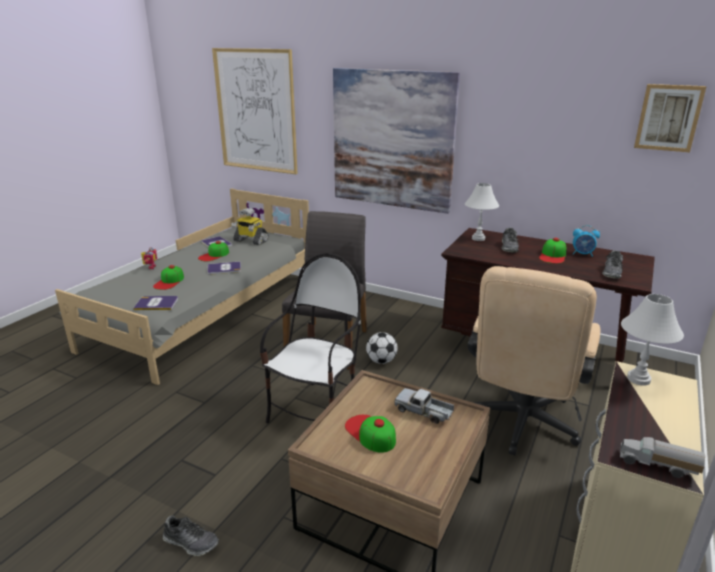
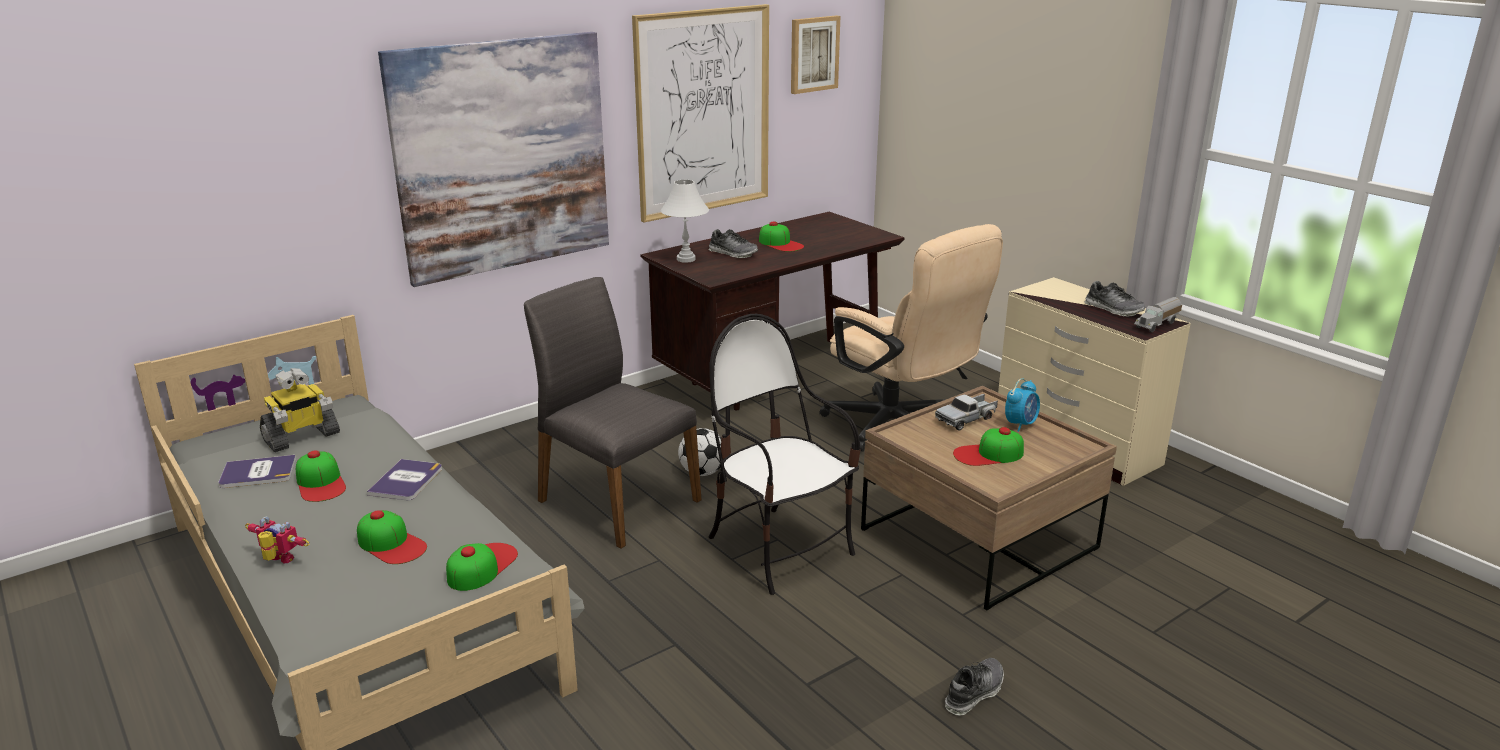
camera: 65 degrees left, 0 degrees up
book [133,296,178,310] -> cap [446,543,518,591]
picture [212,48,298,174] -> picture moved to [632,4,769,223]
alarm clock [572,225,600,257] -> alarm clock moved to [1005,378,1040,432]
shoe [602,251,623,279] -> shoe moved to [1085,281,1145,316]
white table lamp [621,294,684,386] -> none

